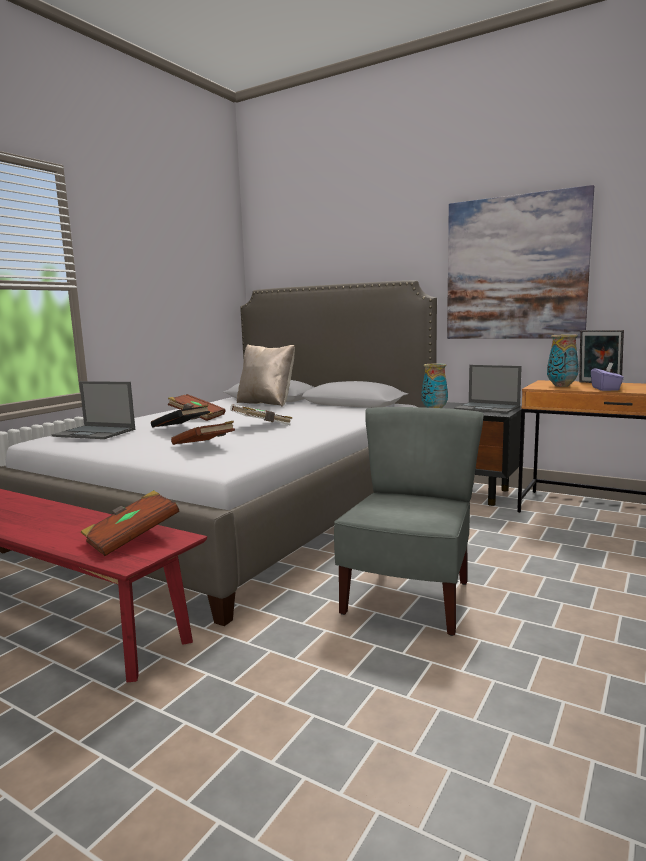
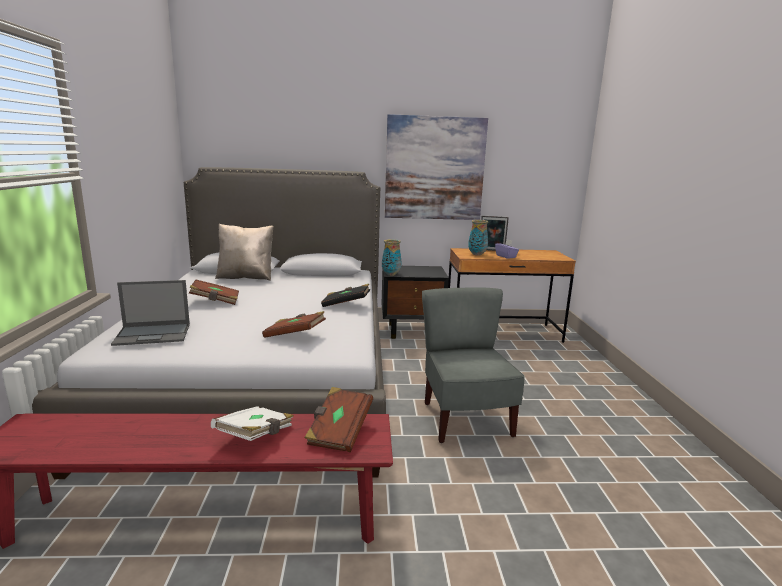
camera: 35 degrees left, 5 degrees up
black book [151,404,210,428] -> black book moved to [321,284,370,307]
white book [230,404,292,425] -> white book moved to [211,406,294,441]
laptop [454,365,522,413] -> none

